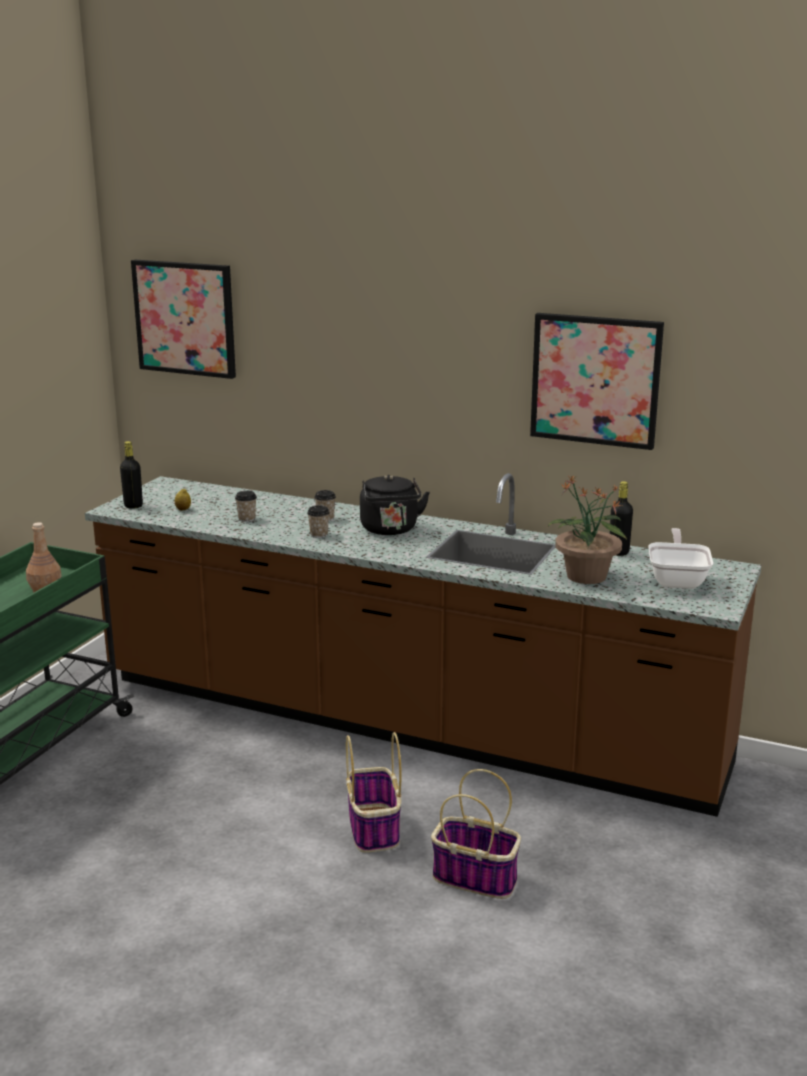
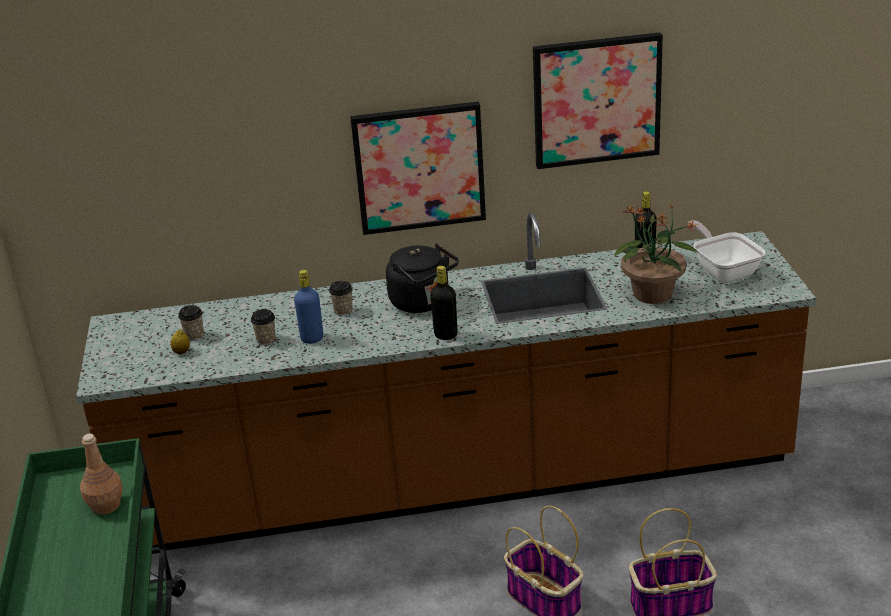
camera: 30 degrees left, 10 degrees up
black bottle [120,441,143,509] -> black bottle moved to [430,266,458,340]
picture [131,260,236,379] -> picture moved to [350,101,486,235]
cup [307,505,330,538] -> cup moved to [178,305,204,341]
none -> blue bottle [294,270,323,344]

